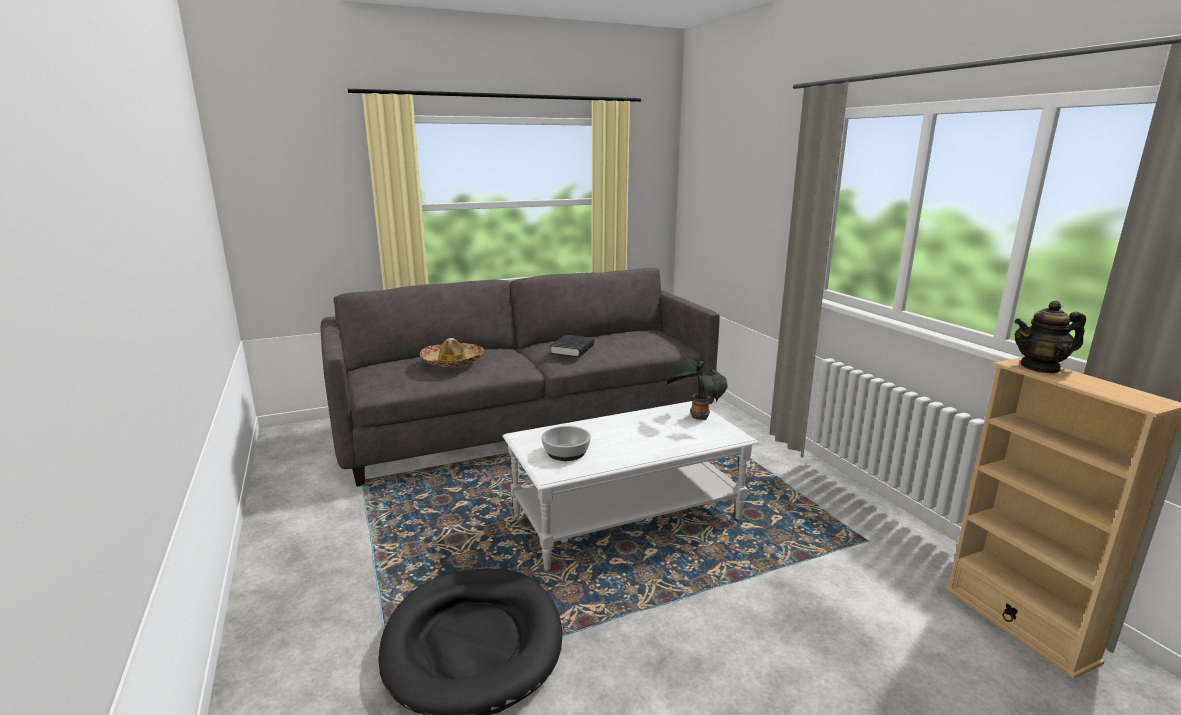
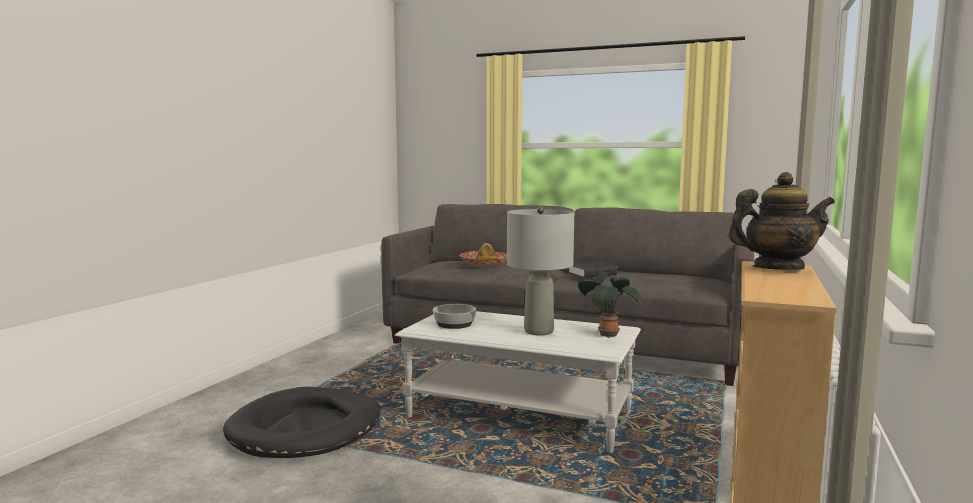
camera: 45 degrees right, 10 degrees down
teapot [1014,301,1086,373] -> teapot turned 135 degrees clockwise [728,172,835,270]
none -> grey table lamp [507,206,574,336]

